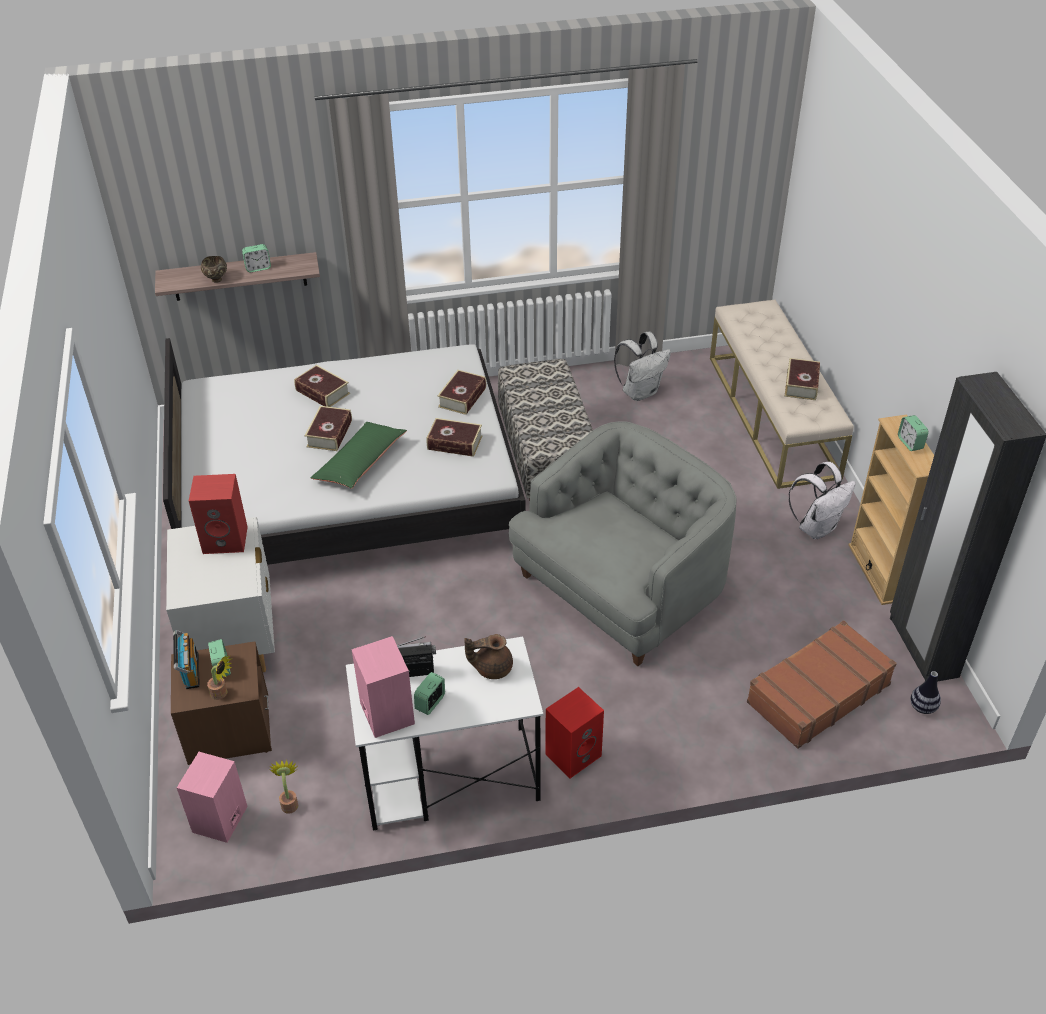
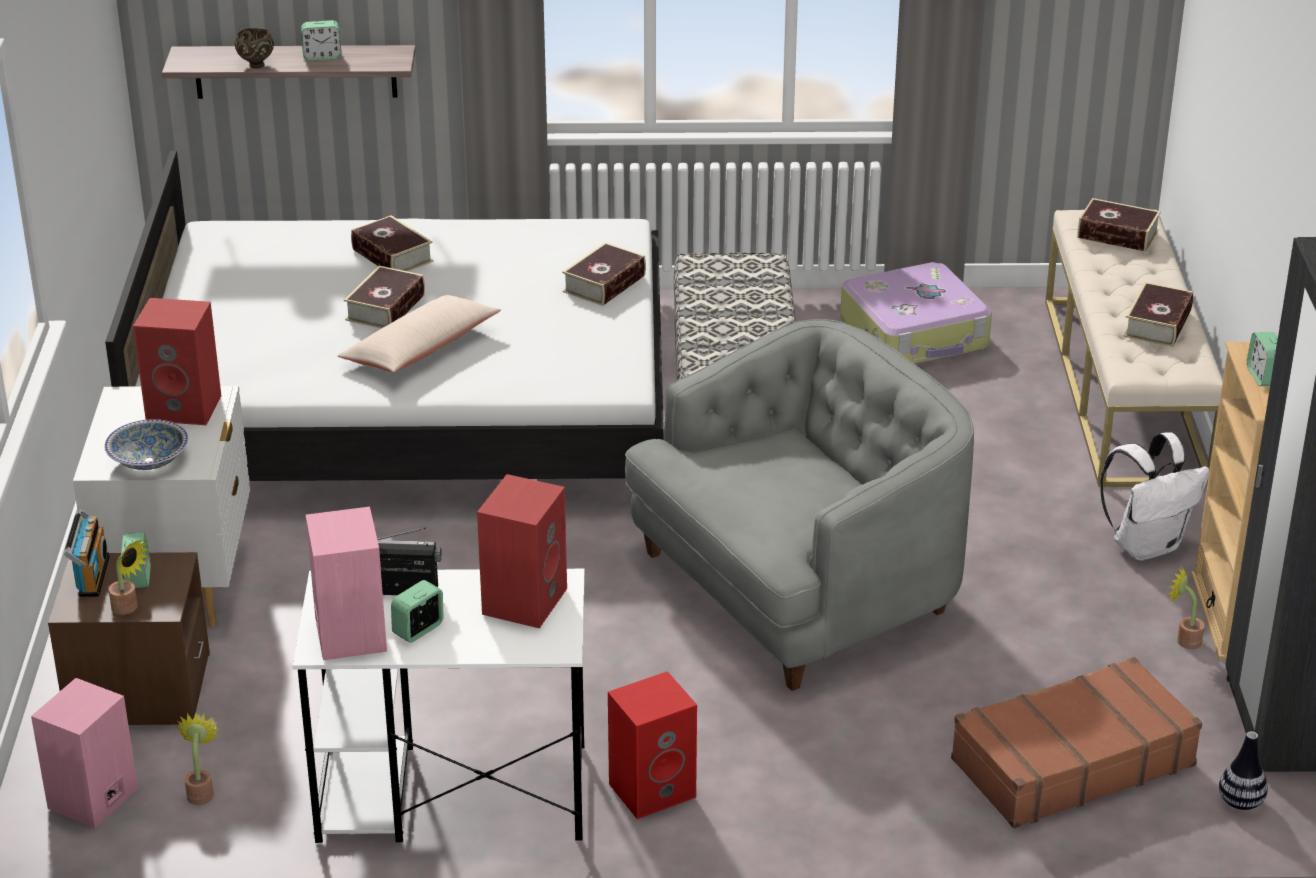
camera: 10 degrees right, 10 degrees down
green pillow [311,422,407,489] -> beige pillow [338,295,501,373]
book [426,418,482,457] -> book moved to [1077,198,1161,252]
brown teapot [464,634,513,679] -> red speaker [477,474,567,629]
white backpack [614,332,671,401] -> suitcase [840,262,992,365]
none -> bowl [104,419,188,470]
none -> potted plant [1167,567,1204,649]

